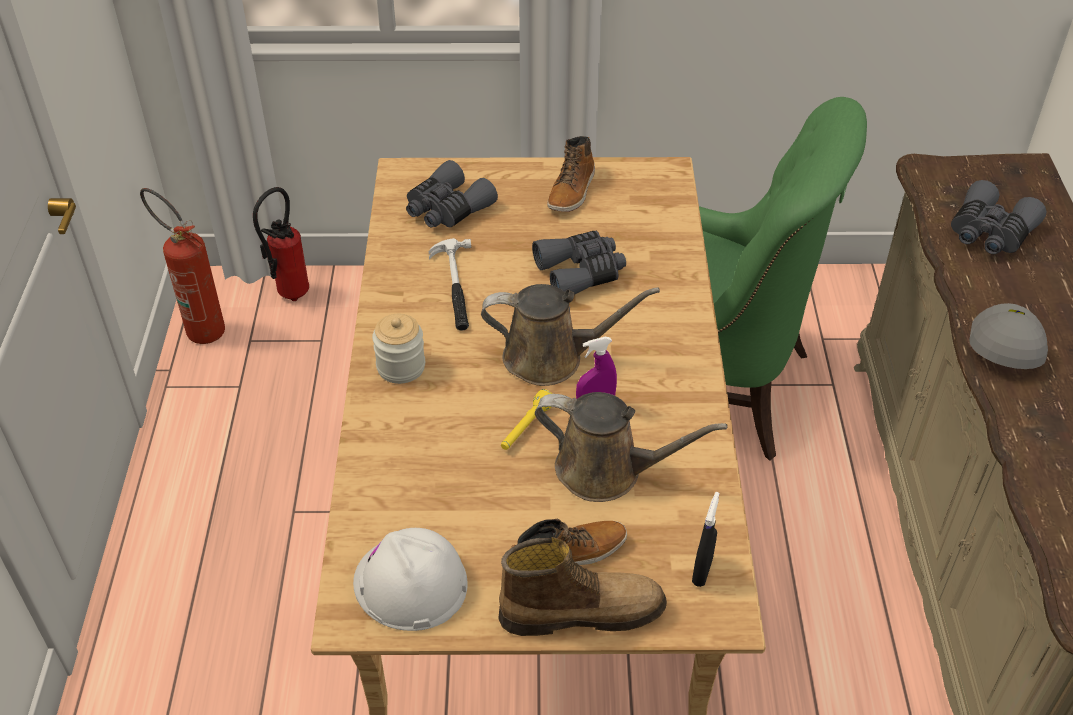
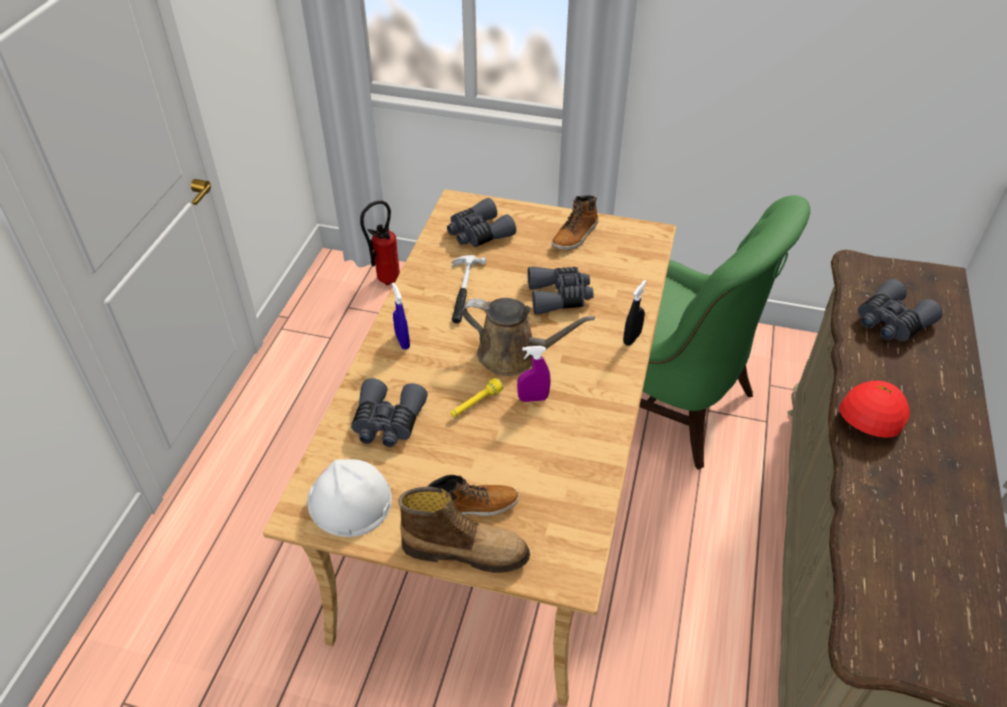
camera: 15 degrees right, 0 degrees up
fire extinguisher [140,188,225,344] -> none
jar [372,314,425,384] -> blue spray bottle [392,282,410,350]
brown watering can [535,392,728,502] -> none
black spray bottle [692,492,720,587] -> black spray bottle moved to [623,280,647,346]
grey cap [969,303,1048,369] -> red cap [839,381,910,438]
none -> grey binoculars [351,378,428,447]

